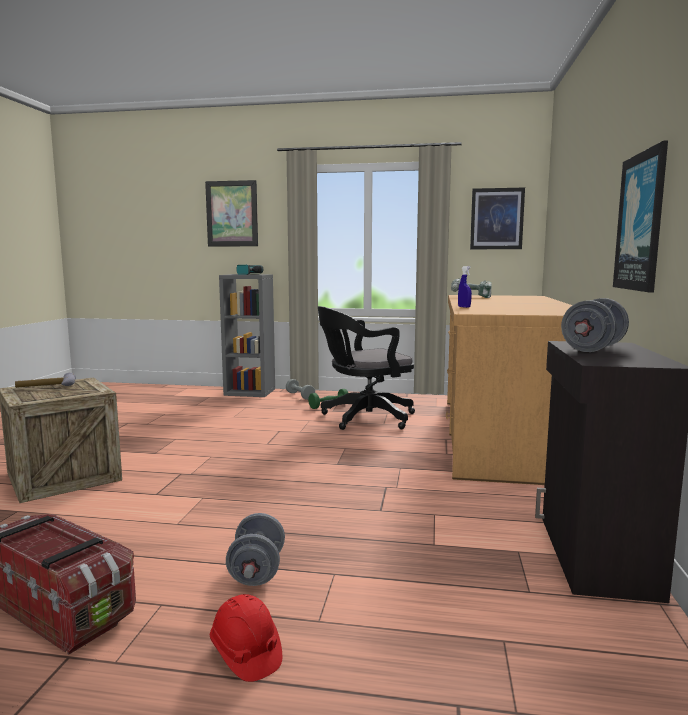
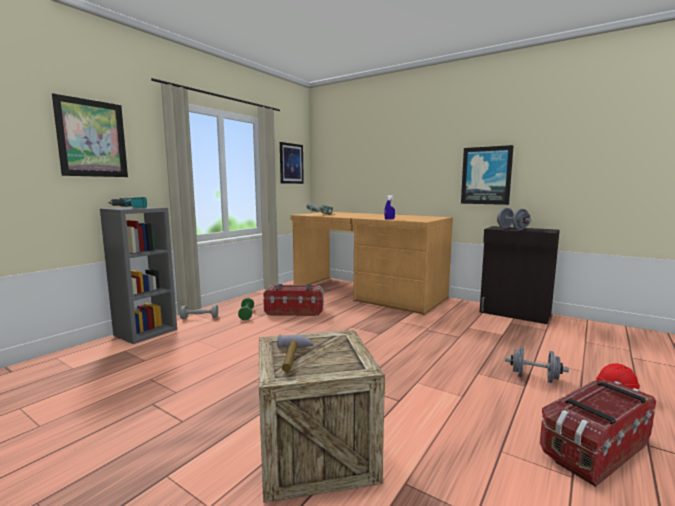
camera: 65 degrees left, 0 degrees up
black office chair [318,306,415,430] -> storage box [263,284,324,316]

